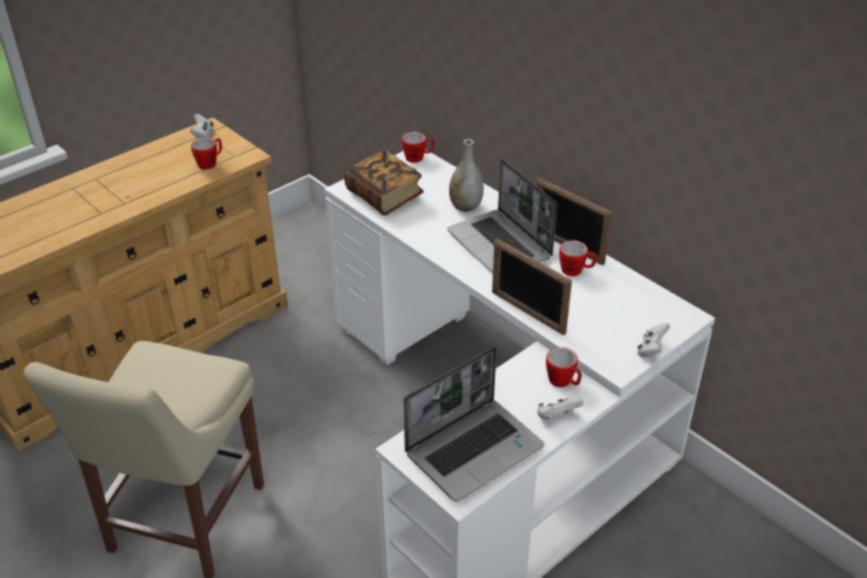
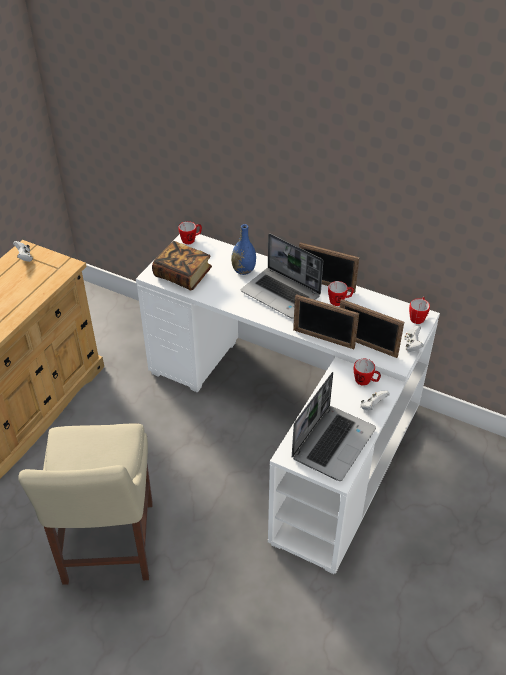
camera: 20 degrees left, 5 degrees up
mug [191,138,222,170] -> mug moved to [409,297,430,324]
grey vase [449,139,484,212] -> blue vase [231,224,256,275]
none -> picture frame [340,299,404,358]

